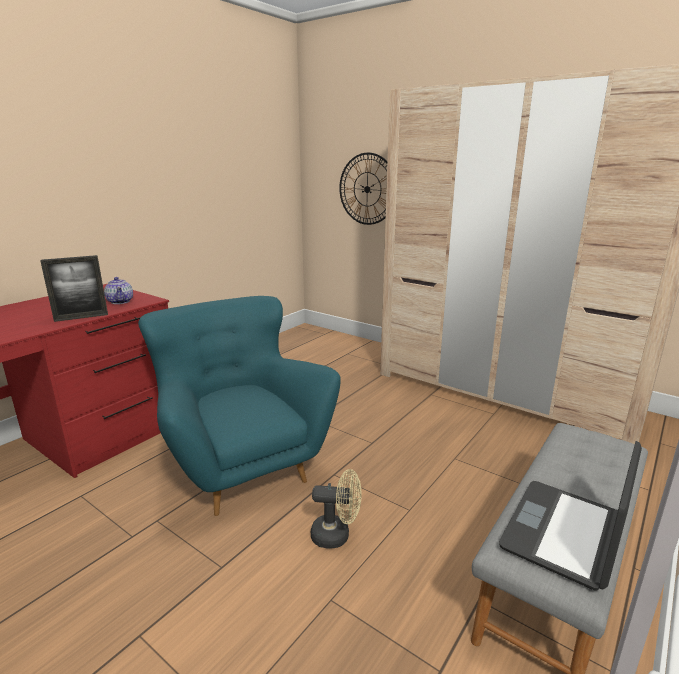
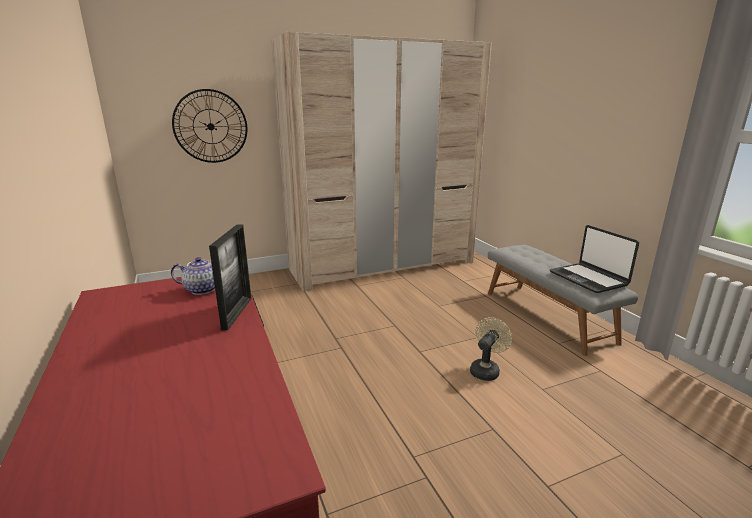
camera: 60 degrees left, 0 degrees up
turquoise armchair [138,296,341,516] -> none

